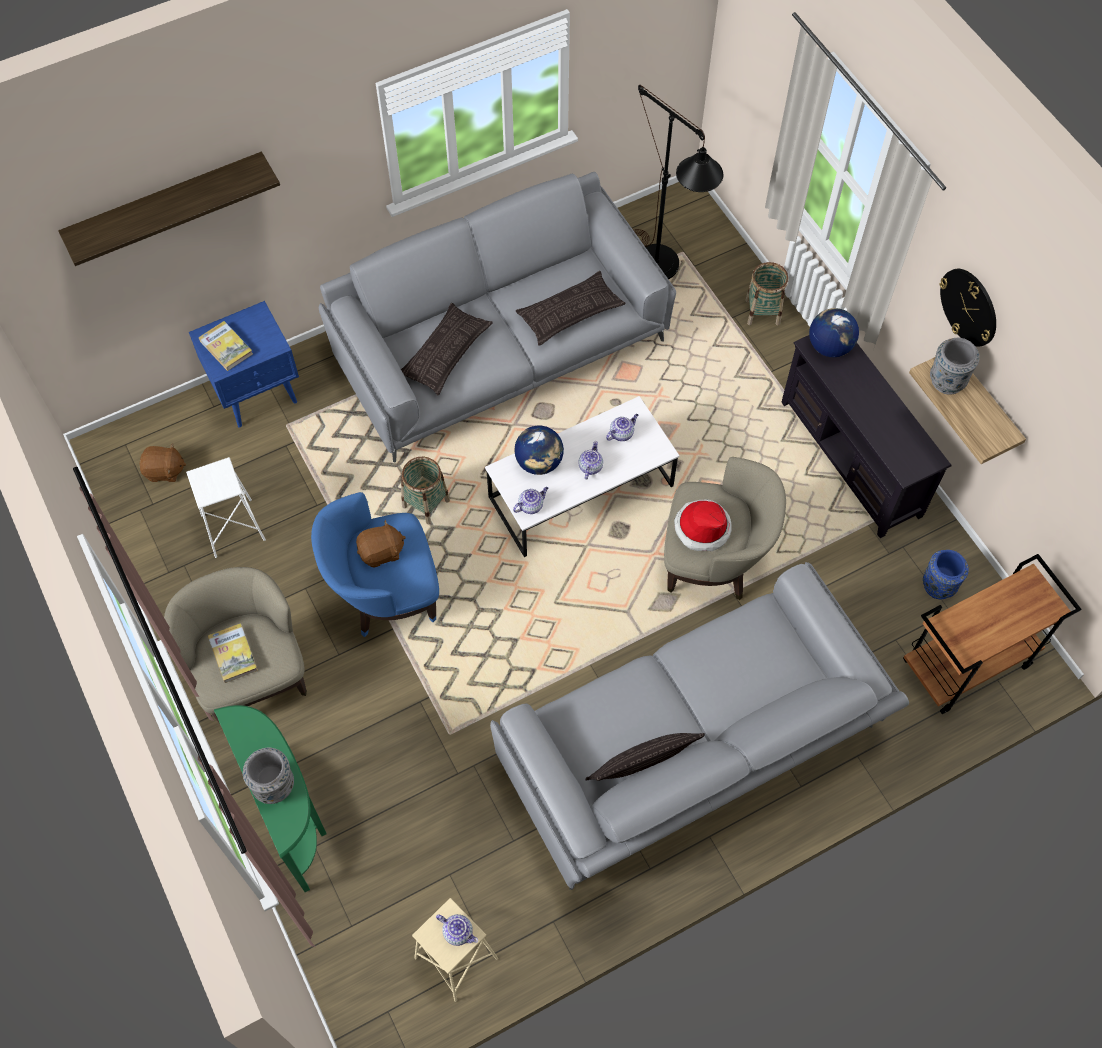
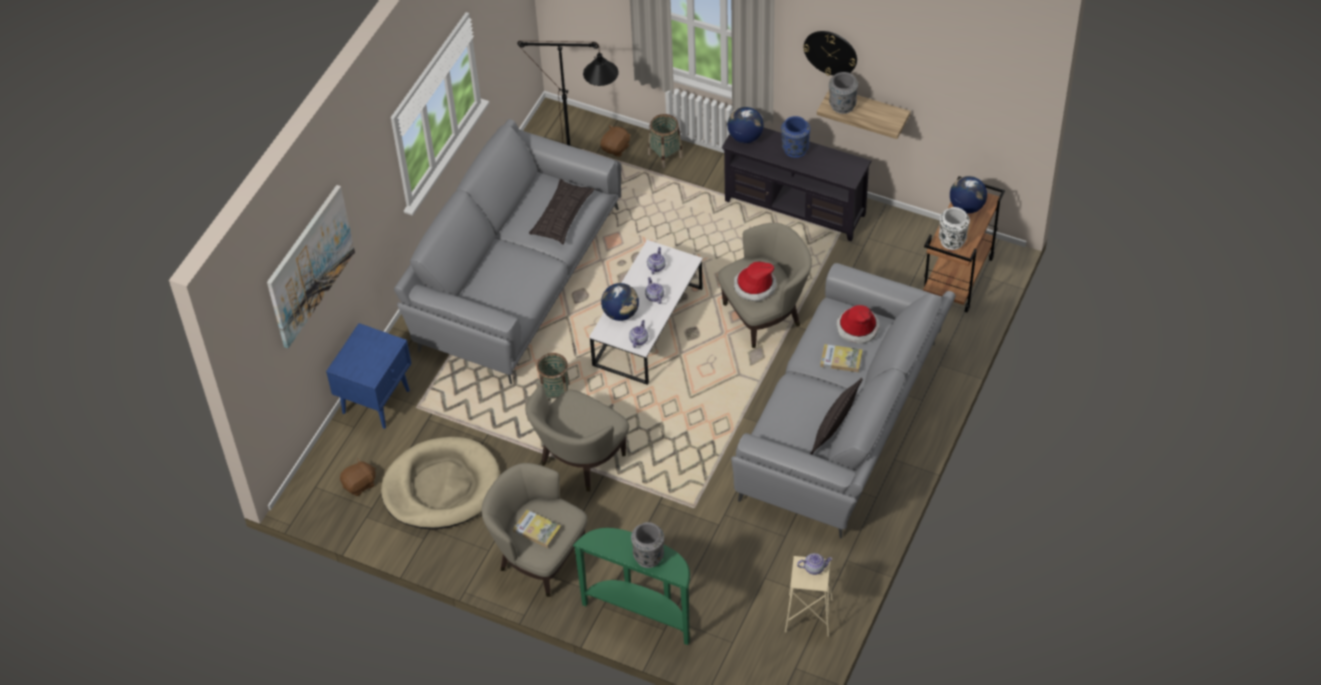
camera: 35 degrees left, 10 degrees down
shelf [58,151,280,266] -> picture [267,185,355,348]
white stool [186,457,266,558] -> beige dog bed [381,437,500,530]
book [199,321,253,371] -> book moved to [820,344,863,372]
blue armchair [311,492,439,637] -> beige armchair [526,385,629,492]
brown plush toy [356,520,406,567] -> brown plush toy moved to [600,125,631,157]
pillow [401,303,493,396] -> none
blue vase [923,550,969,599] -> blue vase moved to [781,116,810,158]
none -> hat [836,305,879,344]
none -> white vase [939,207,970,250]
none -> globe [950,176,987,214]

